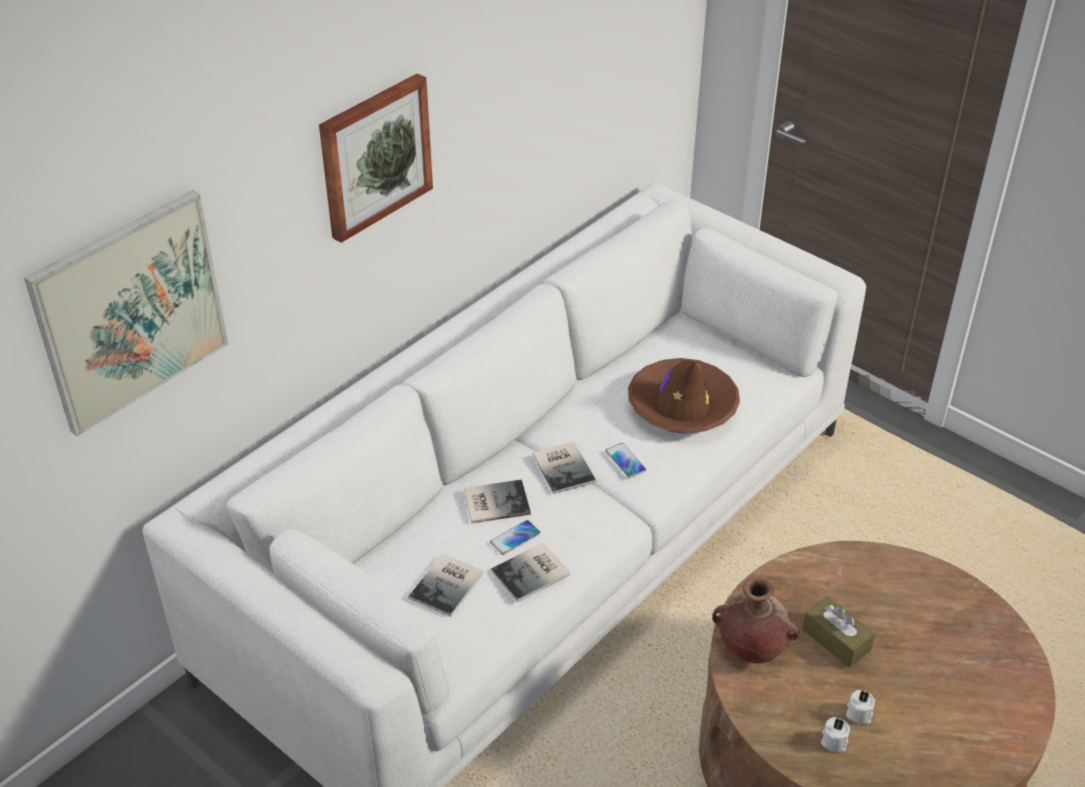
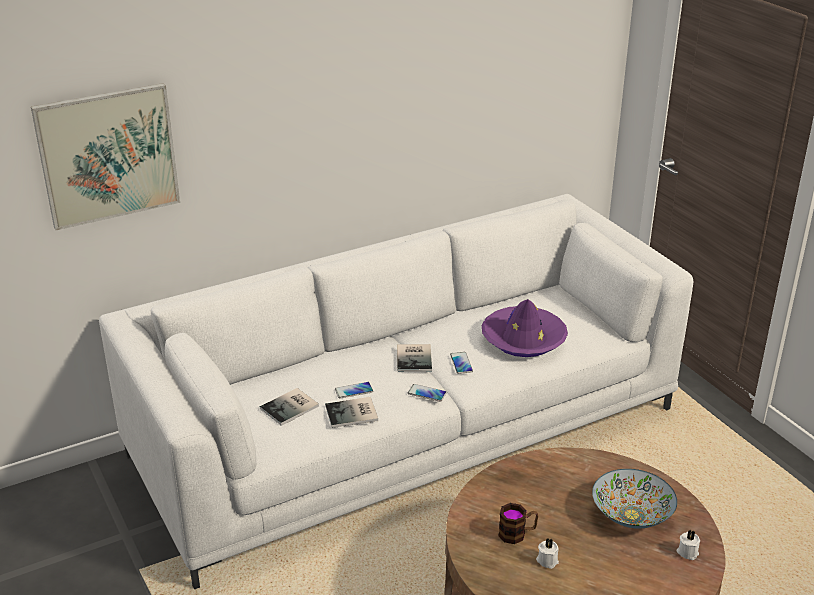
camera: 20 degrees right, 10 degrees down
picture [319,73,433,243] -> none
book [464,479,531,523] -> none
brown hat [628,358,740,434] -> purple hat [482,299,568,357]
brown vase [712,575,799,664] -> none
brown tissue box [802,596,875,667] -> none
white candle [821,717,850,752] -> white candle moved to [677,530,700,560]
none -> phone [408,384,447,402]
none -> mug [498,503,538,544]
none -> bowl [592,469,677,529]

